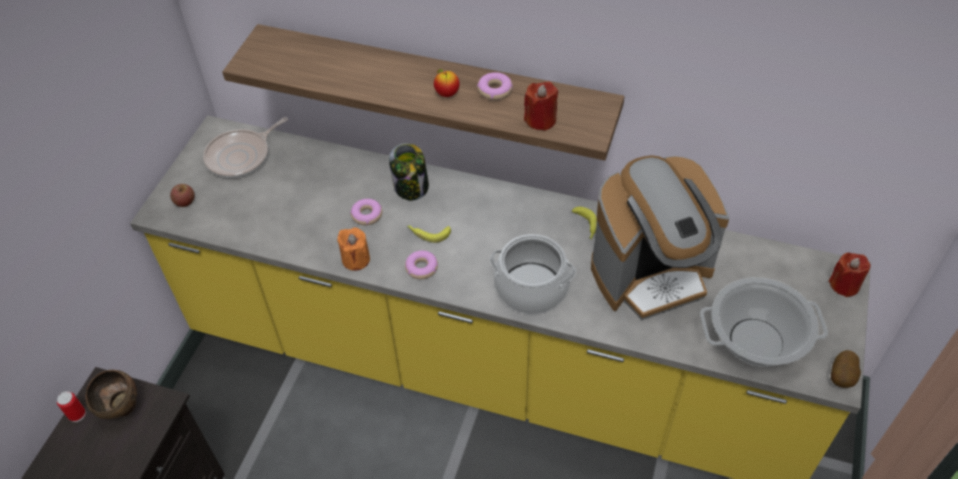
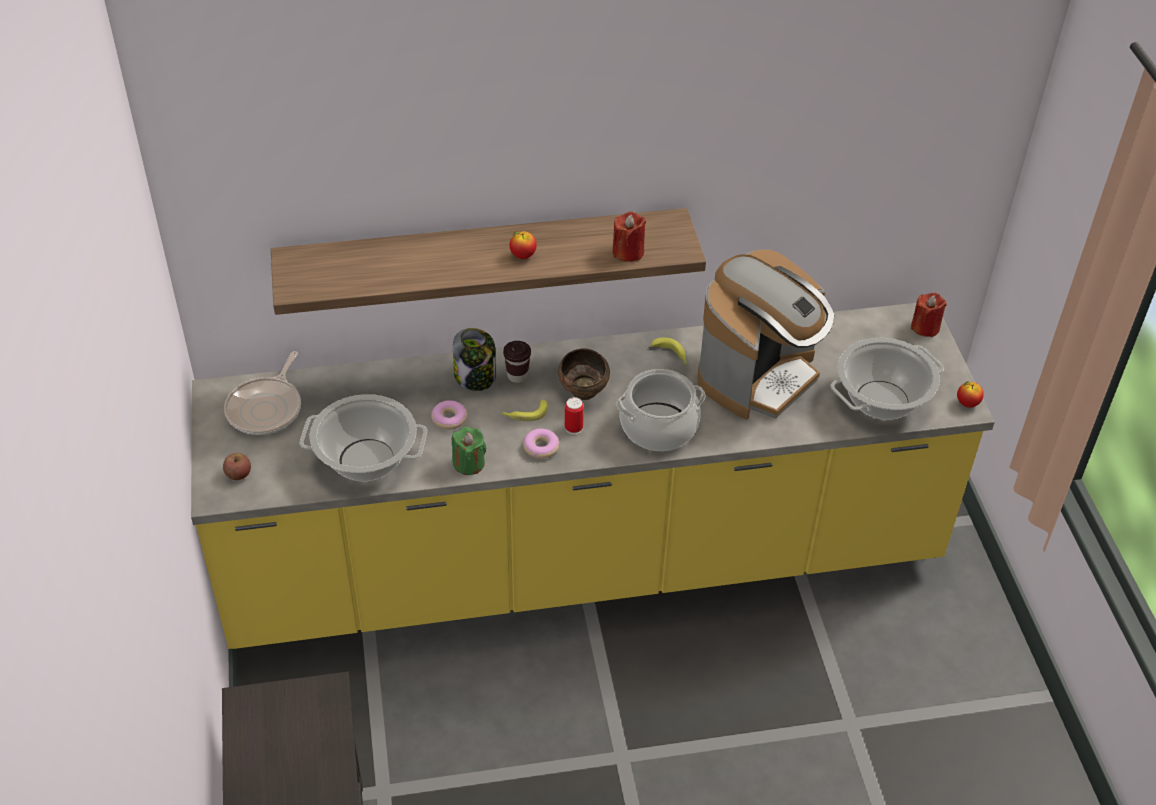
camera: 30 degrees left, 5 degrees down
can [57,391,86,422] -> can moved to [565,397,584,434]
brown bowl [85,370,137,419] -> brown bowl moved to [558,349,610,400]
orange candle [337,228,370,271] -> green candle [452,427,486,475]
donut [477,72,513,100] -> none
potato [831,350,861,388] -> apple [957,382,984,408]
none -> cooking pot [300,394,427,481]
none -> brown cup [503,341,531,383]

